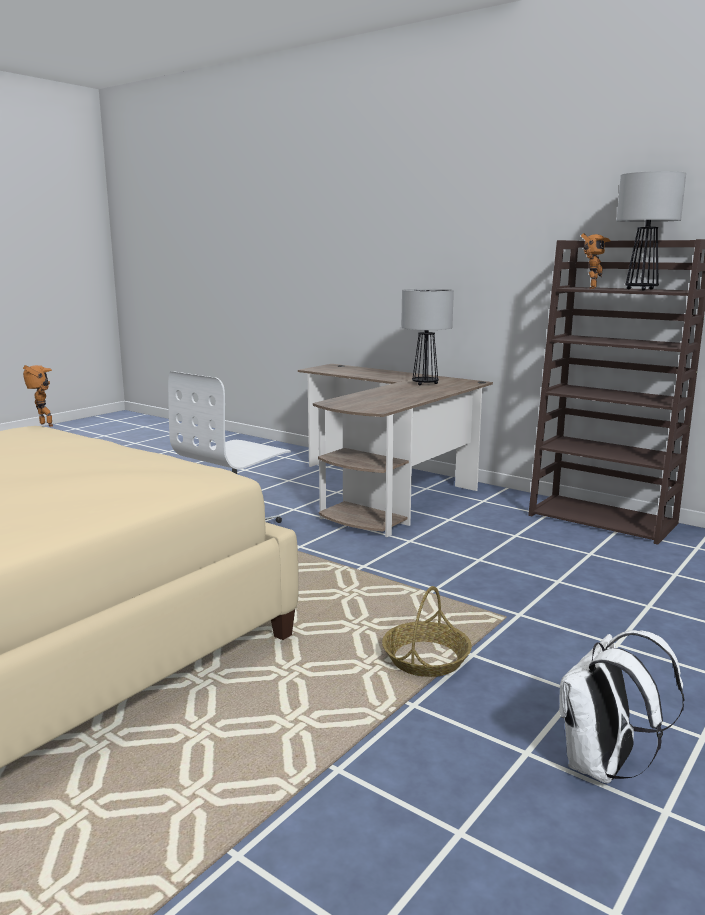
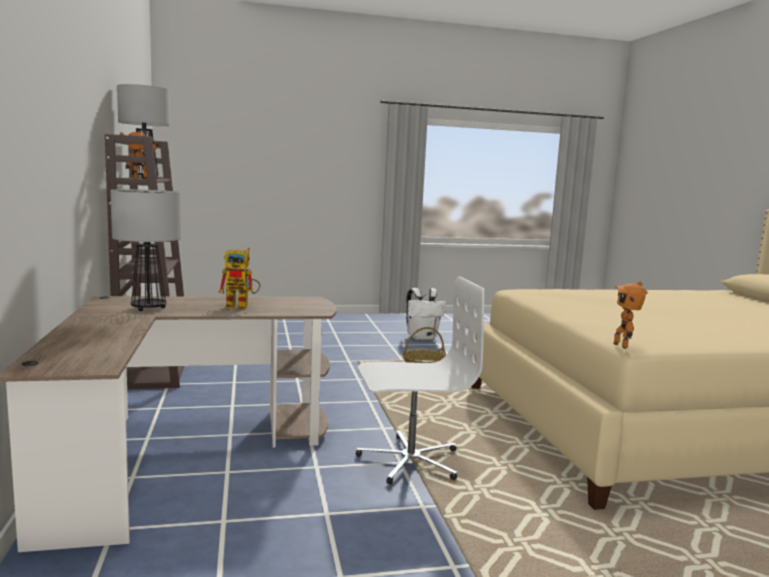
camera: 140 degrees left, 5 degrees down
none -> toy robot [218,248,261,309]

